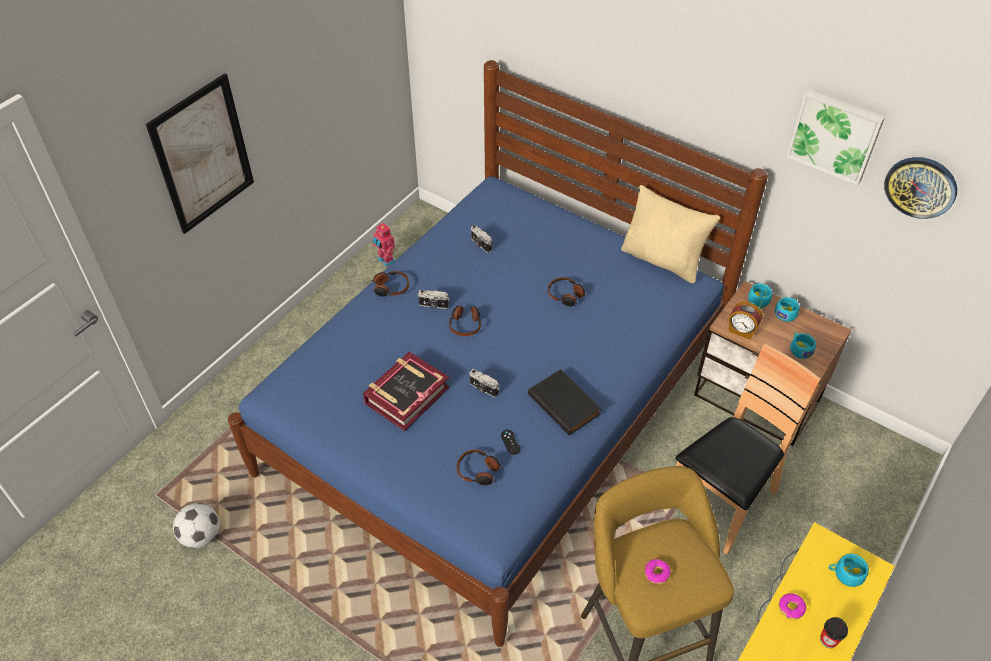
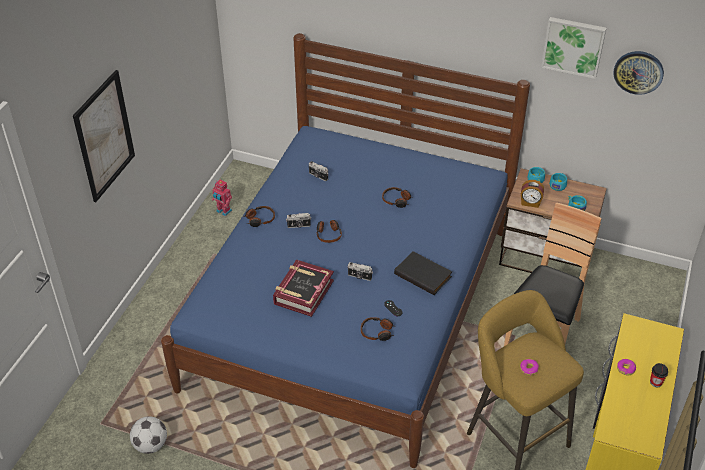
camera: 15 degrees left, 5 degrees down
beige pillow [621,185,720,283] -> none
turquoise cup [828,554,869,587] -> none

